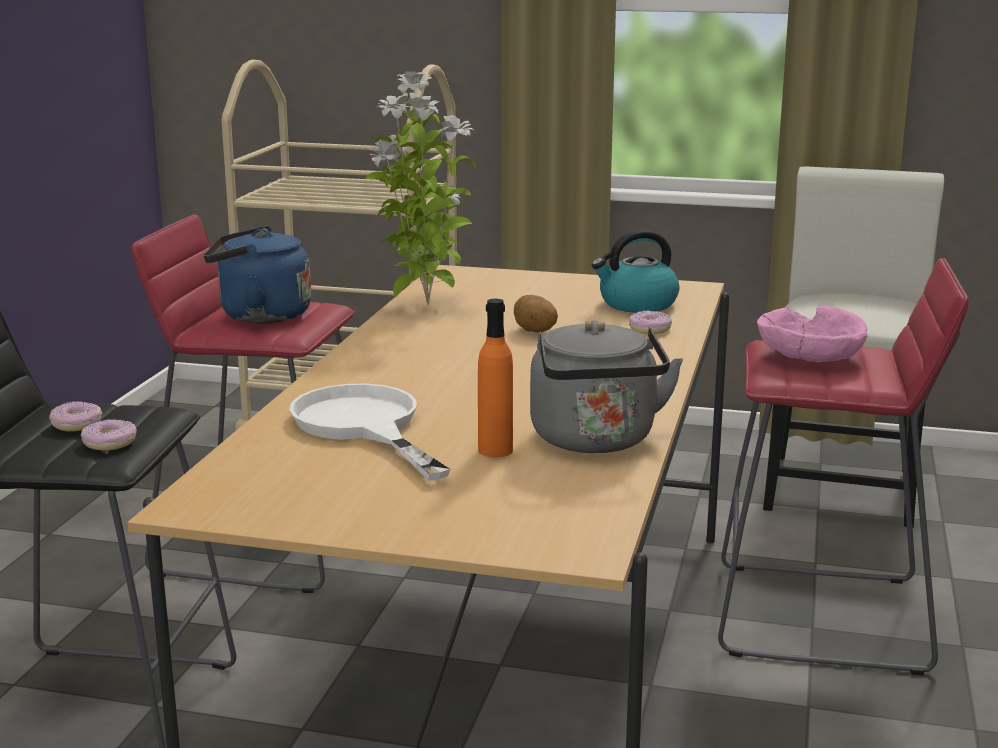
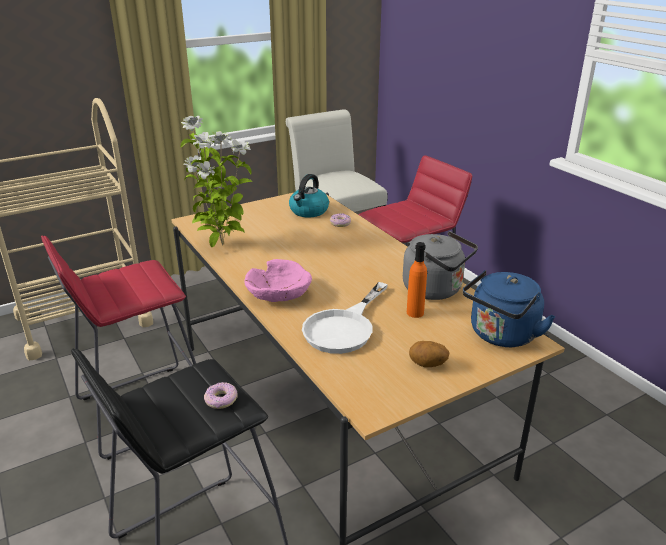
camera: 45 degrees left, 10 degrees up
donut [49,401,102,432] -> none
blue kettle [204,226,311,323] -> blue kettle moved to [463,270,555,347]
white frying pan [289,384,450,481] -> white frying pan turned 75 degrees counterclockwise [302,282,388,354]
potato [514,295,558,333] -> potato moved to [409,341,449,367]
pink bowl [757,306,868,362] -> pink bowl moved to [244,259,312,302]

